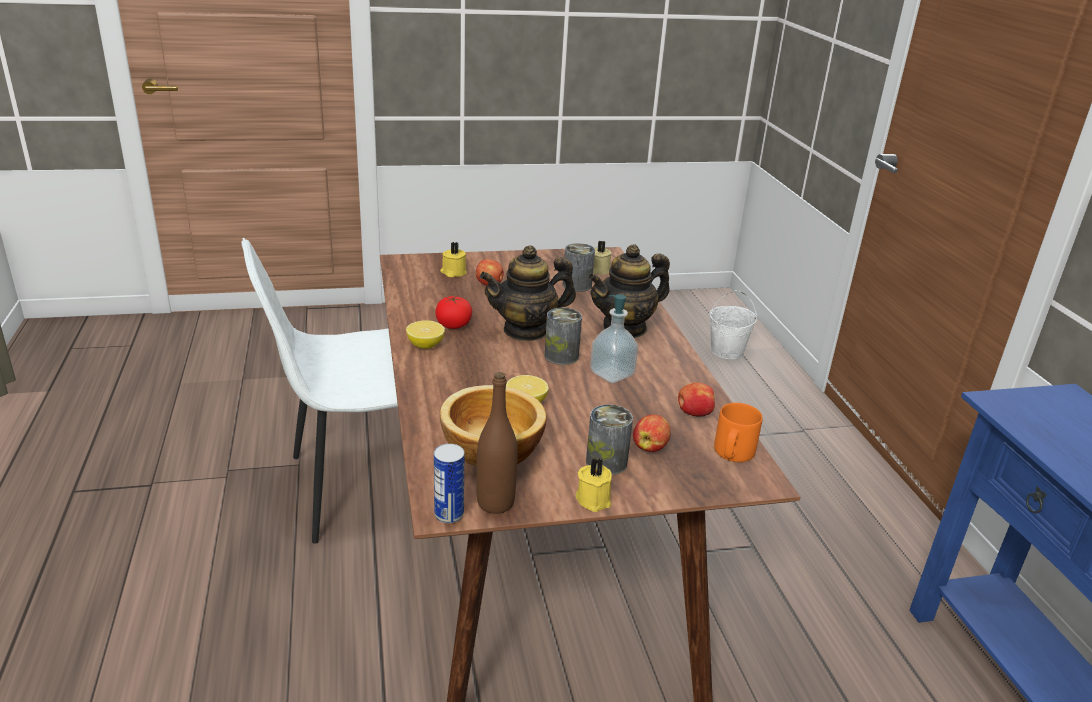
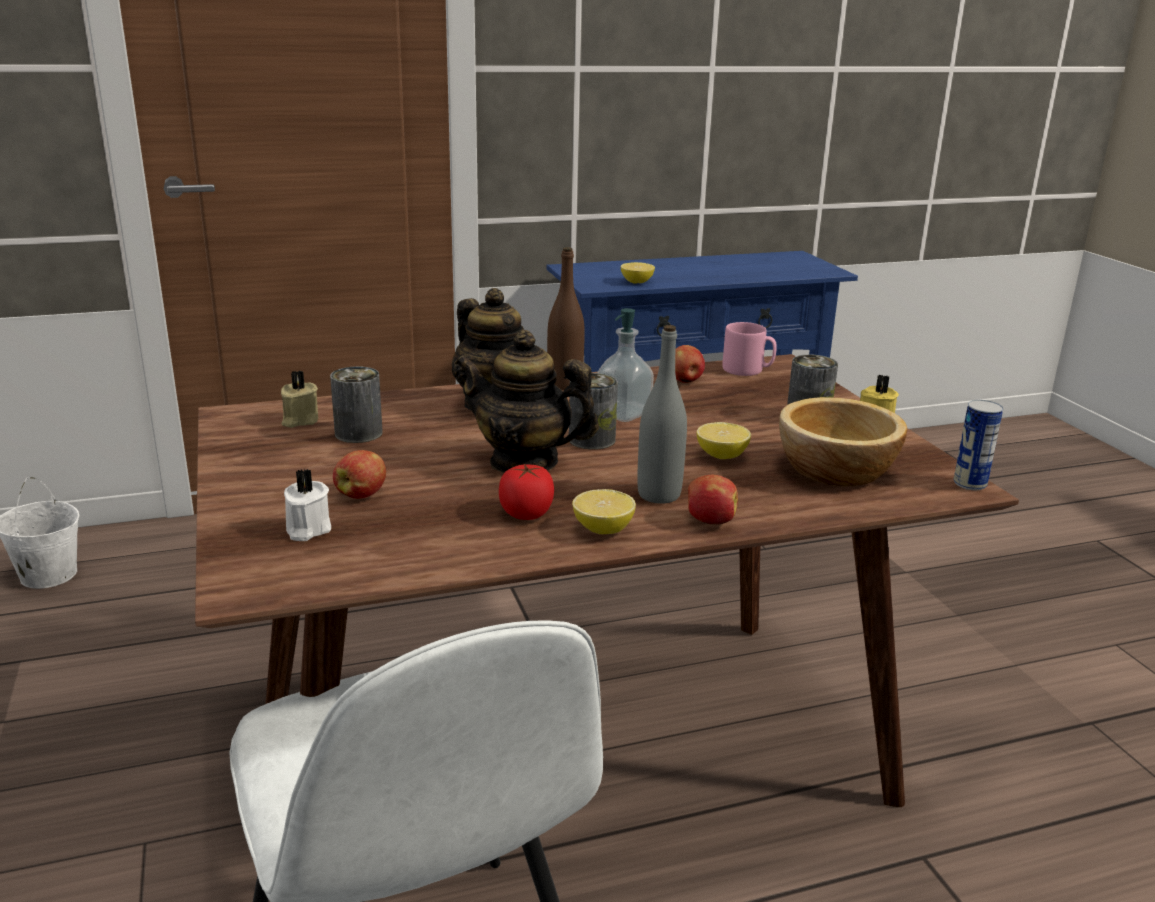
camera: 95 degrees left, 5 degrees down
yellow candle [440,242,467,277] -> white candle [284,469,331,541]
brown bottle [476,372,518,514] -> brown bottle moved to [547,247,585,390]
teapot [480,245,576,341] -> teapot turned 135 degrees clockwise [455,330,599,473]
apple [633,414,671,452] -> apple moved to [688,475,738,524]
orange mug [714,403,763,462] -> pink mug [722,322,777,376]
none -> lemon [621,262,655,284]
none -> grey bottle [637,325,687,504]

